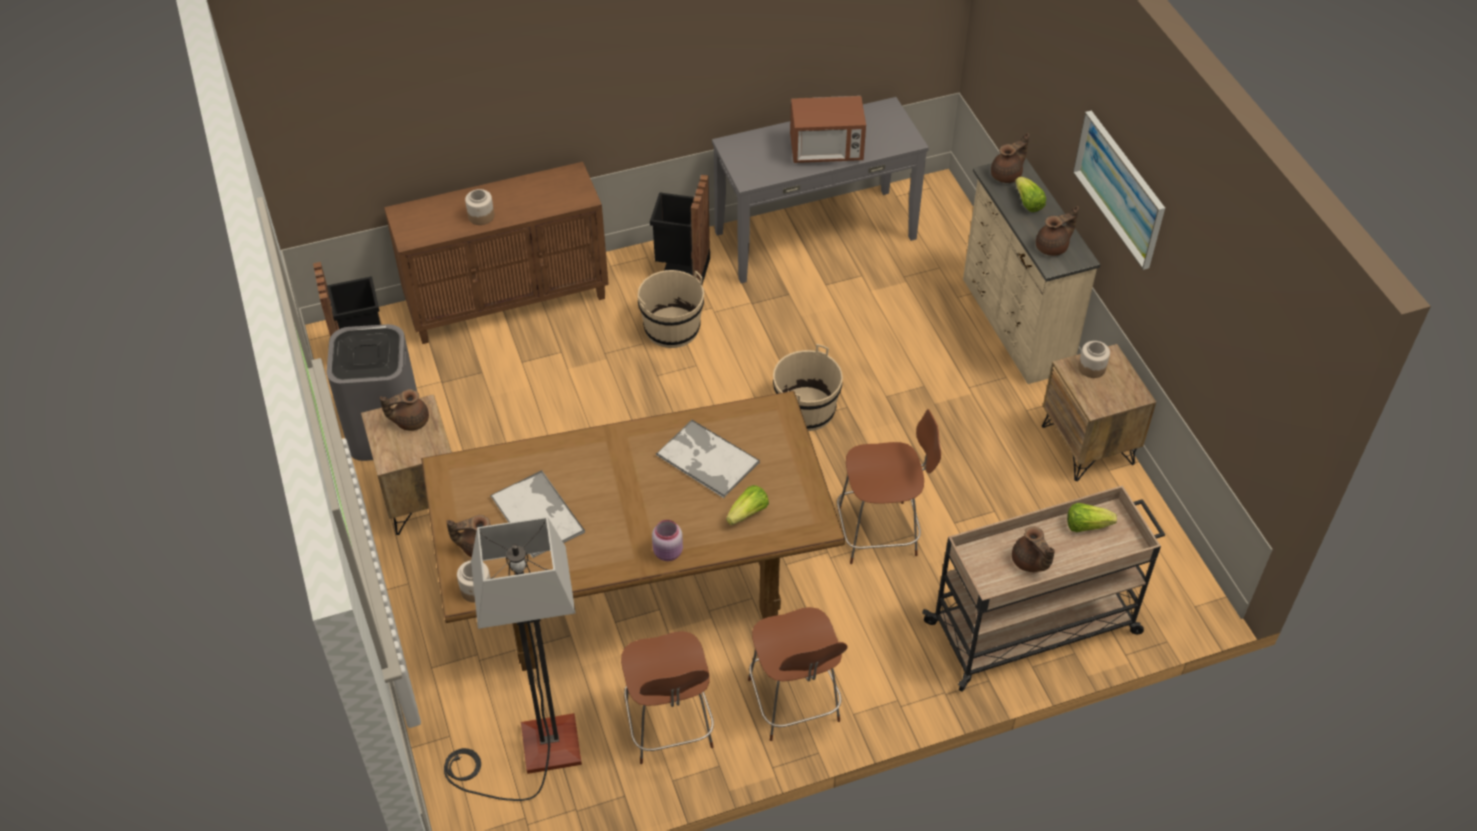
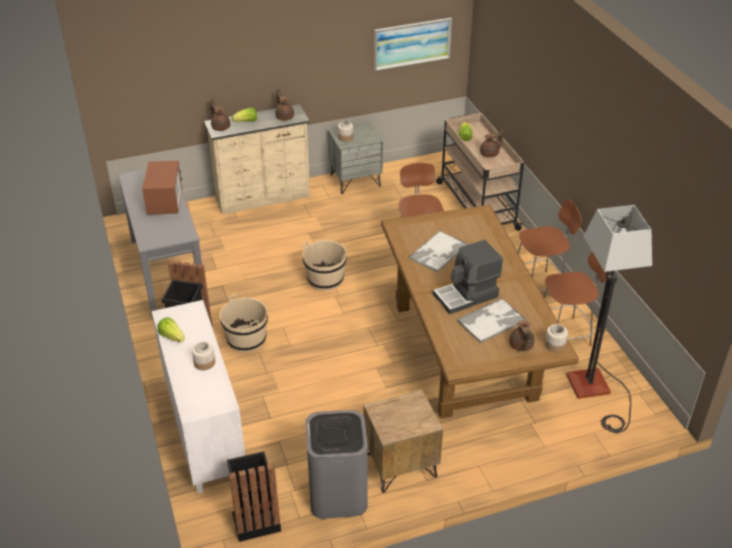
camera: 90 degrees left, 10 degrees down
brown teapot [380,389,429,431] -> none
brown cabinet [384,162,609,344] -> white cabinet [152,300,245,494]
pink jar [652,520,683,561] -> none
lettuce [726,485,769,525] -> lettuce moved to [157,318,185,342]
brown nightstand [1042,344,1156,481] -> grey nightstand [328,122,383,194]
picture [1073,111,1165,270] -> picture moved to [374,18,453,71]
none -> coffee machine [433,240,503,314]

